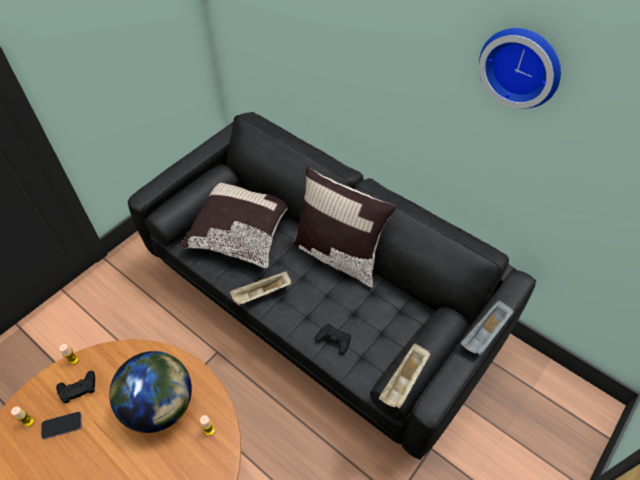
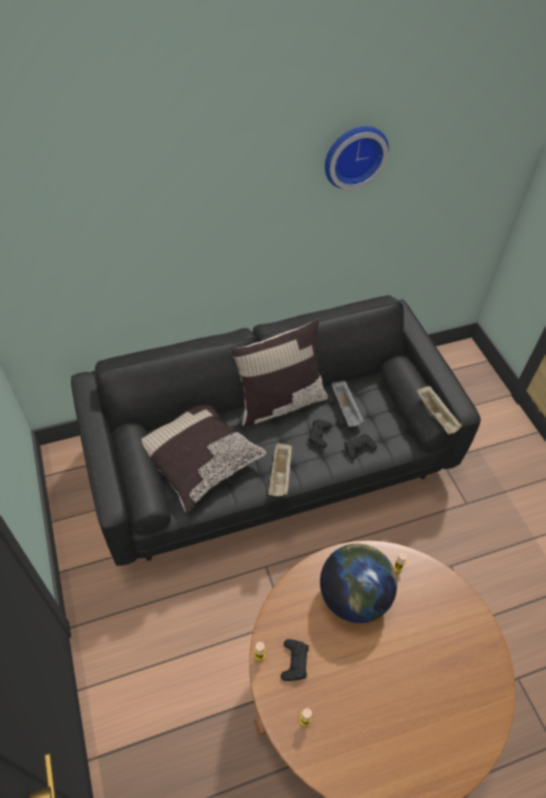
camera: 60 degrees left, 0 degrees up
phone [41,412,82,439] -> none
grey tray [461,300,514,355] -> grey tray moved to [332,381,364,427]
none -> black game controller [308,419,332,448]

